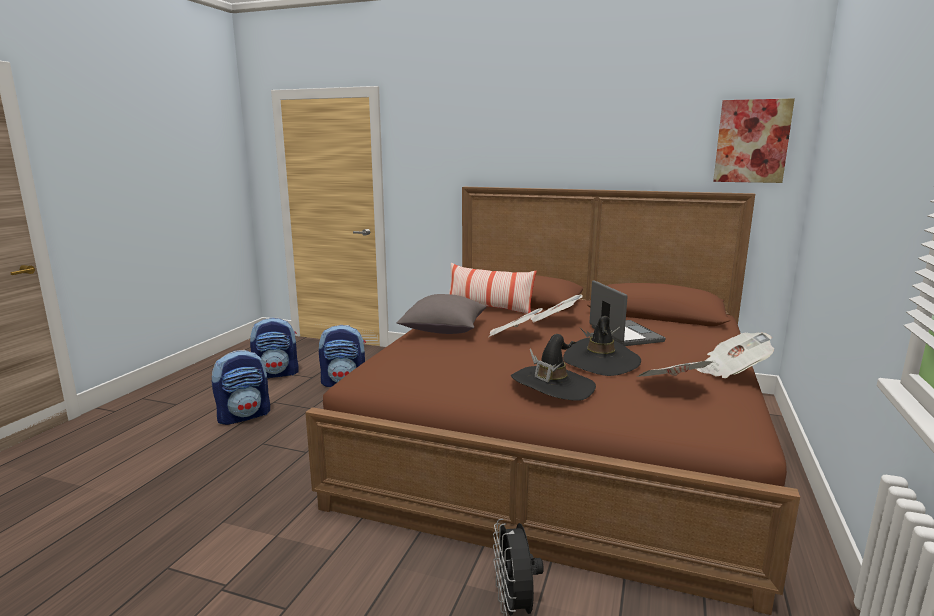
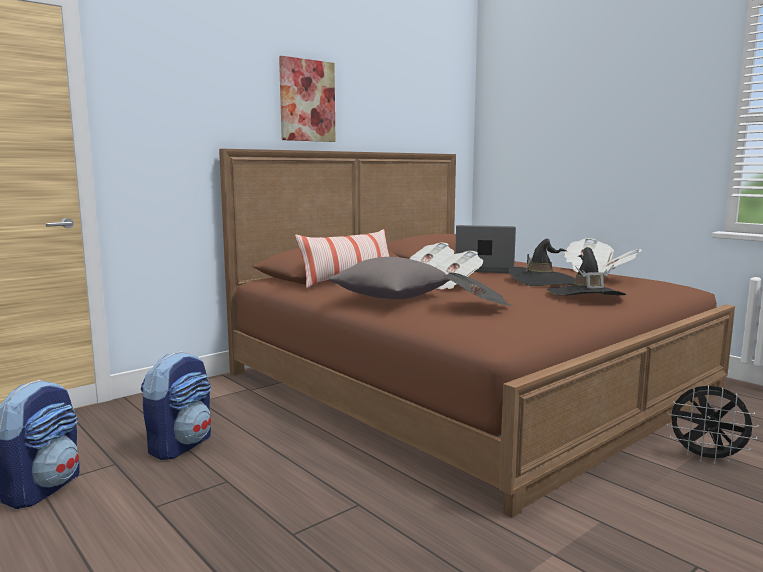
camera: 60 degrees left, 5 degrees down
backpack [212,350,270,425] -> none
picture [713,98,795,183] -> picture moved to [279,56,336,142]
none -> newspaper [443,273,511,306]

